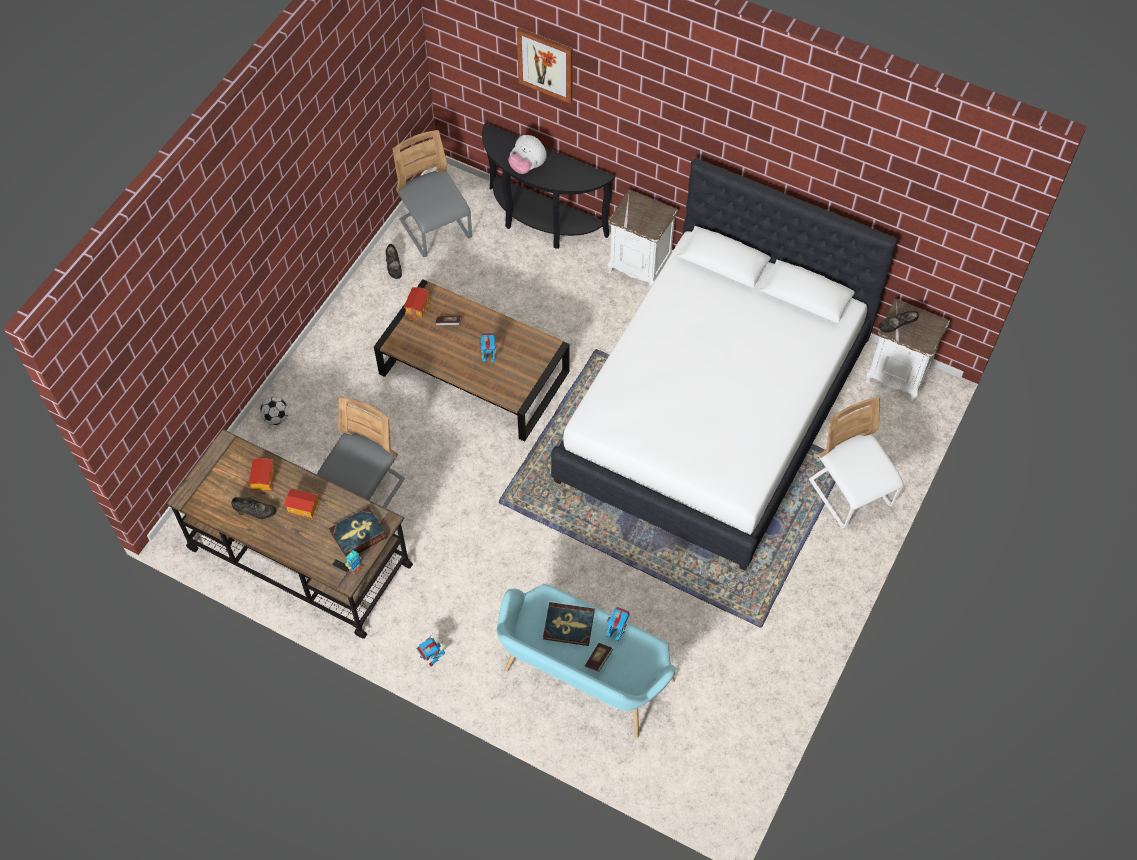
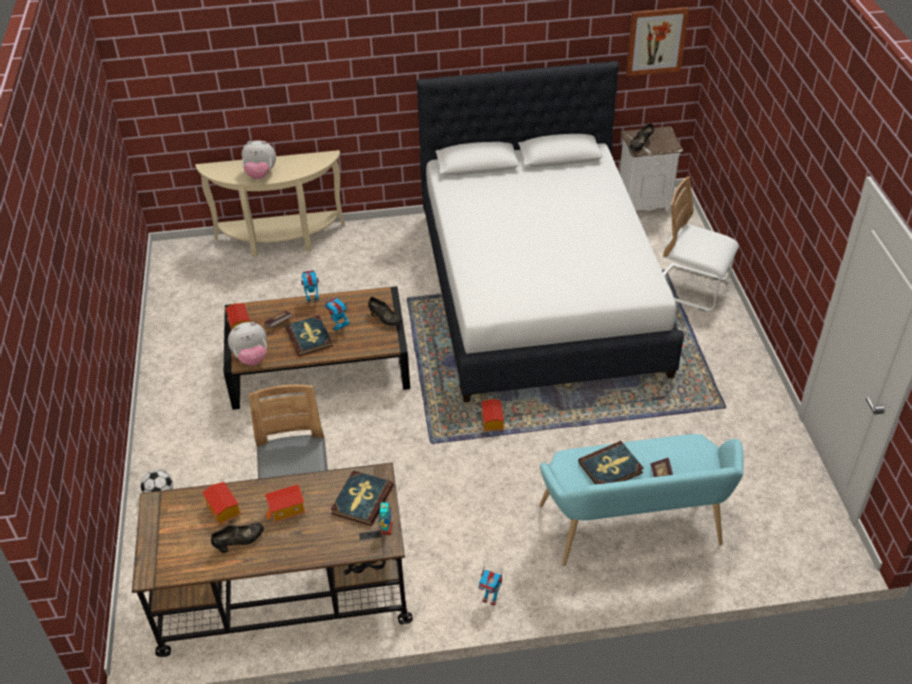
camera: 35 degrees left, 15 degrees down
black shoe [386,244,402,279] -> black shoe moved to [368,297,402,326]
grey chair [392,130,472,257] -> none
black console table [482,123,615,249] -> beige console table [196,150,345,257]
picture [517,28,573,104] -> picture moved to [626,7,689,76]
toy robot [606,606,630,641] -> toy robot moved to [301,270,319,304]
white nightstand [607,189,679,288] -> none
none -> plush toy [228,322,267,366]
none -> book [285,315,333,356]
none -> toy house [481,399,505,432]

